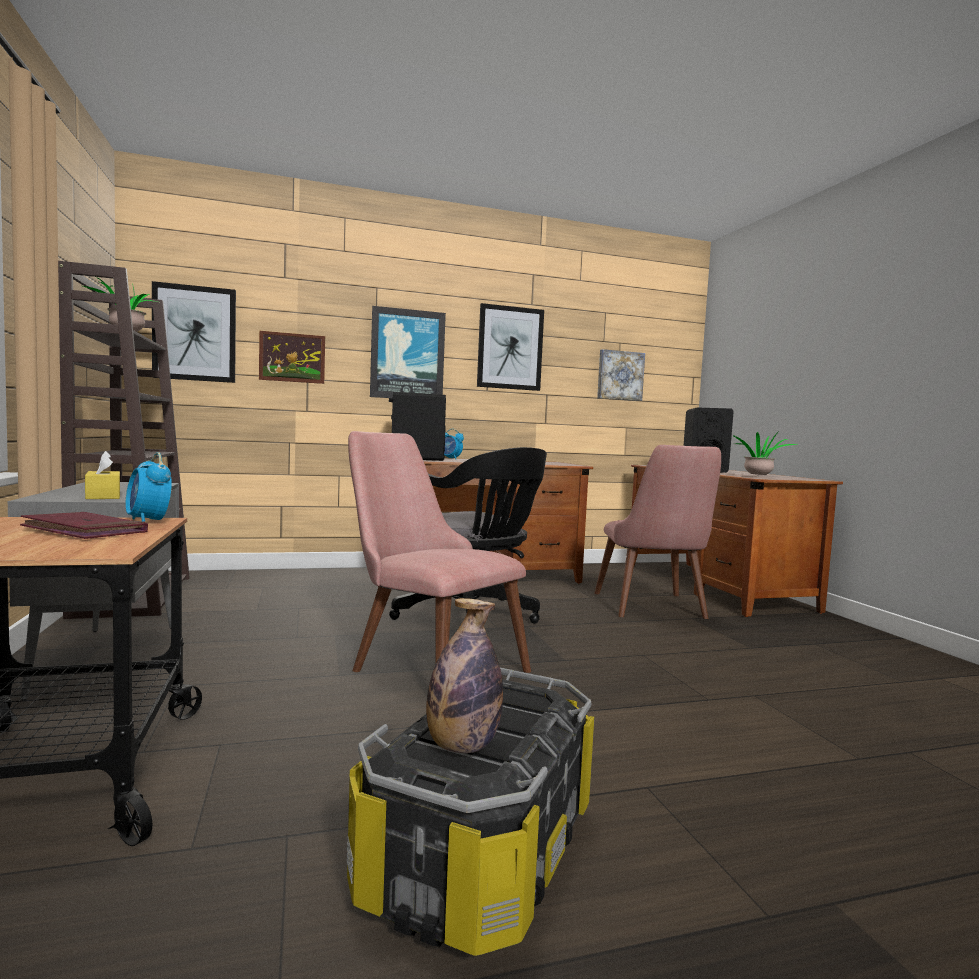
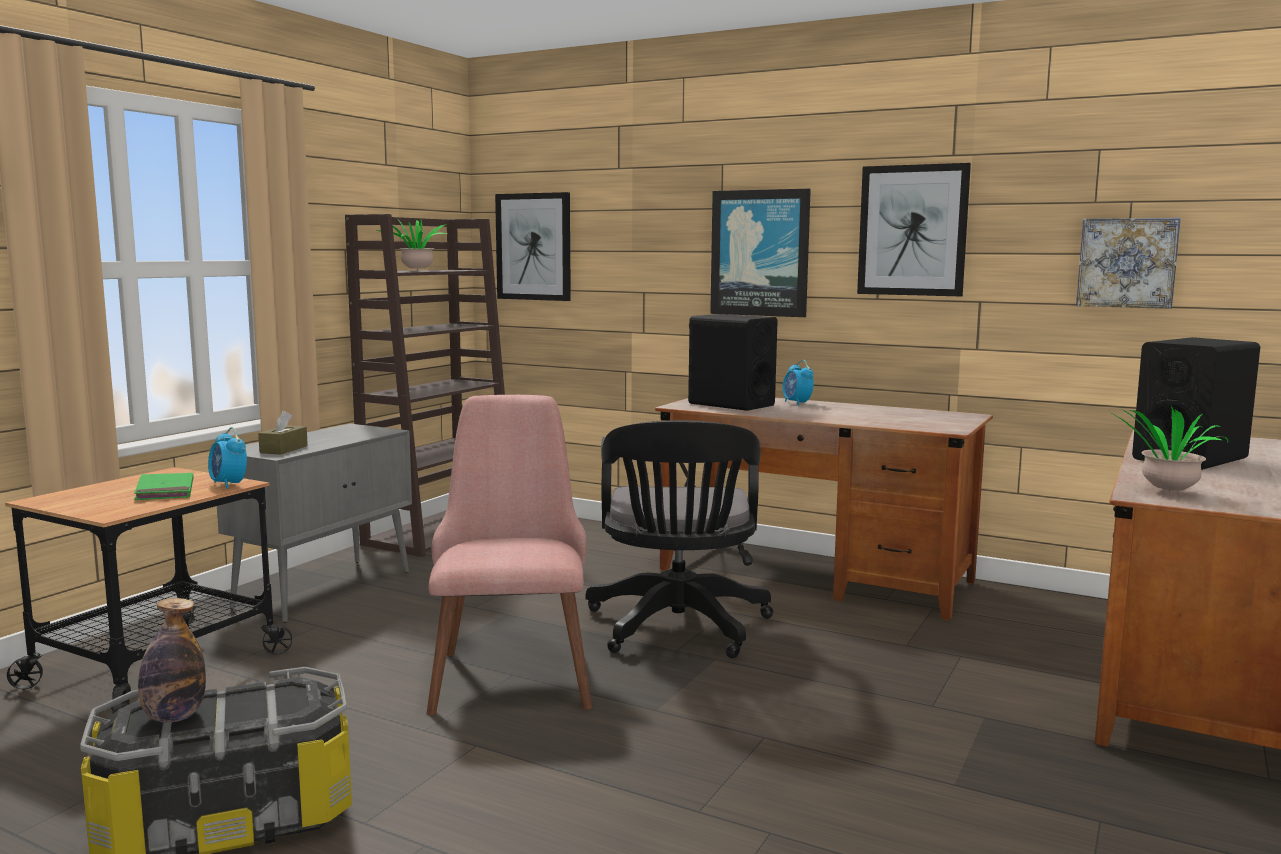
camera: 45 degrees right, 5 degrees up
red book [20,512,148,539] -> green book [134,473,193,500]
yellow tissue box [85,451,120,499] -> brown tissue box [258,410,308,455]
alarm clock [125,452,172,522] -> alarm clock turned 45 degrees counterclockwise [208,427,247,489]
picture [259,331,325,384] -> none
pink chair [594,445,721,619] -> none

